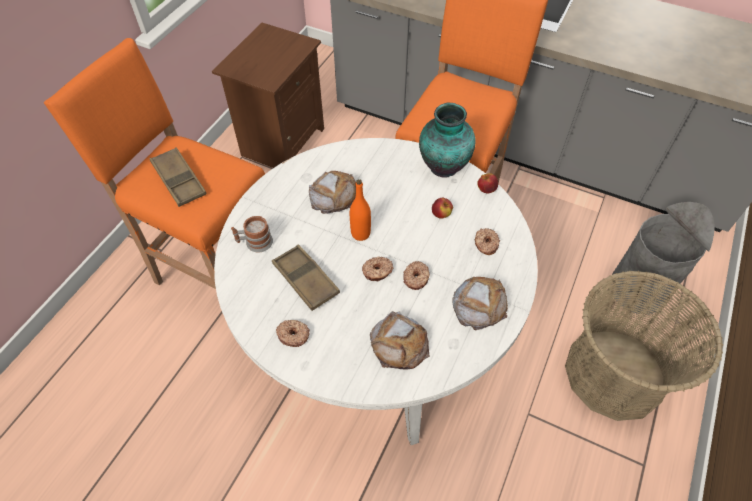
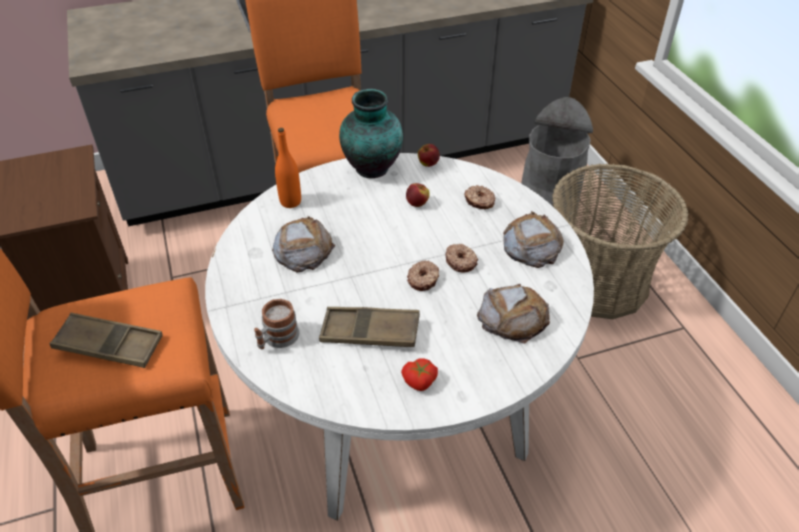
camera: 45 degrees left, 10 degrees down
donut [276,320,310,347] -> tomato [401,358,438,391]
orange bottle [350,180,371,241] -> orange bottle moved to [275,128,301,208]

